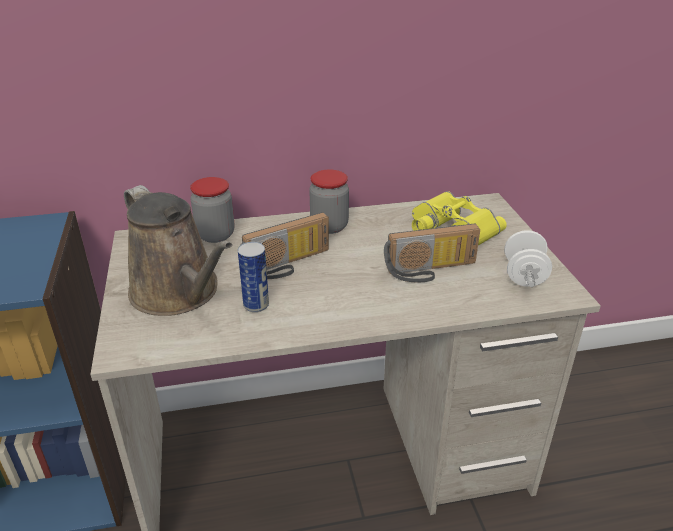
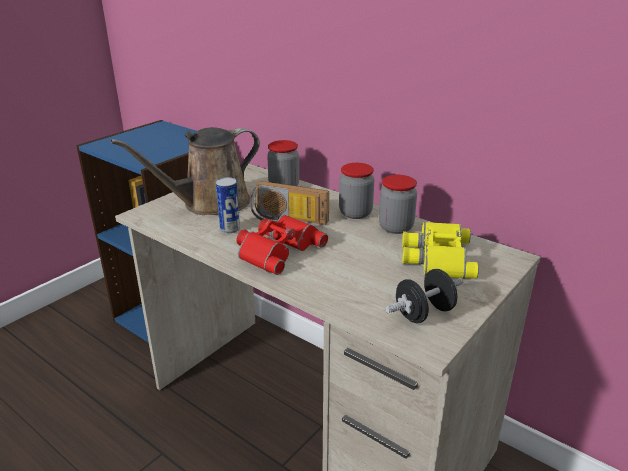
camera: 50 degrees right, 5 degrees down
brown watering can [124,185,233,316] -> brown watering can turned 45 degrees clockwise [110,127,260,215]
radio [384,224,480,282] -> none
white dumbbell [504,230,552,287] -> black dumbbell [385,269,463,323]
none -> red binoculars [236,215,328,275]
none -> jar [379,175,417,234]

